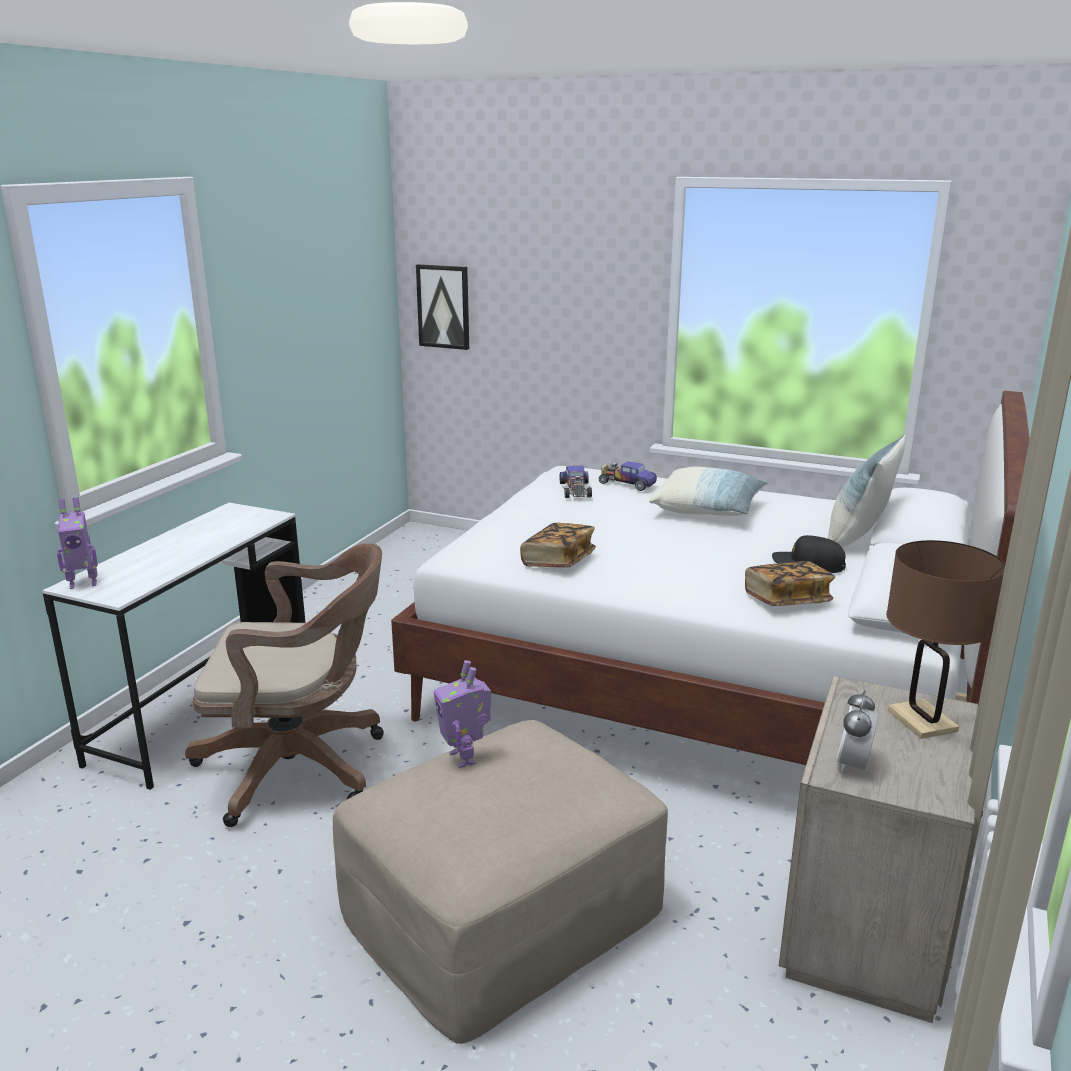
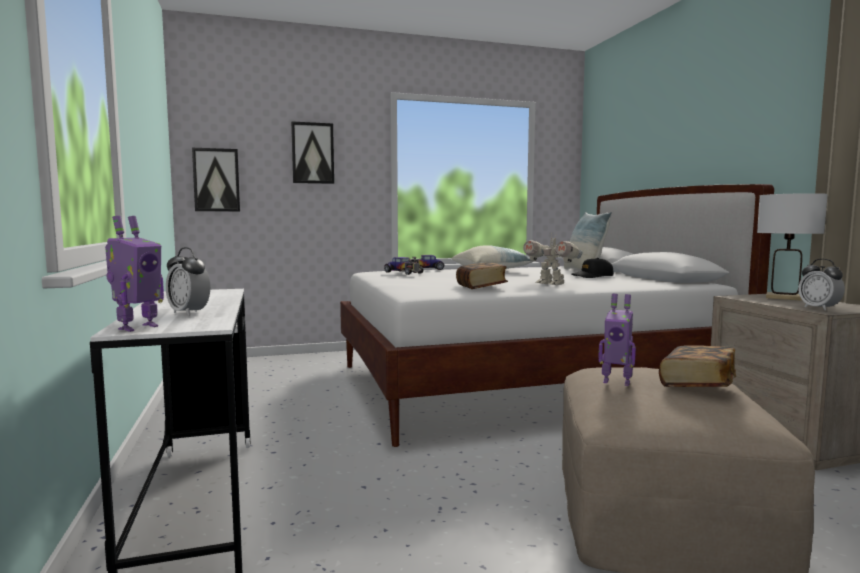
camera: 40 degrees left, 15 degrees down
brown office chair [185,543,384,827] -> none
book [745,561,835,606] -> book moved to [659,345,736,387]
brown table lamp [886,540,1005,739] -> white table lamp [757,193,828,301]
none -> alarm clock [166,247,210,316]
none -> picture [291,121,334,184]
none -> toy robot [523,233,582,285]

